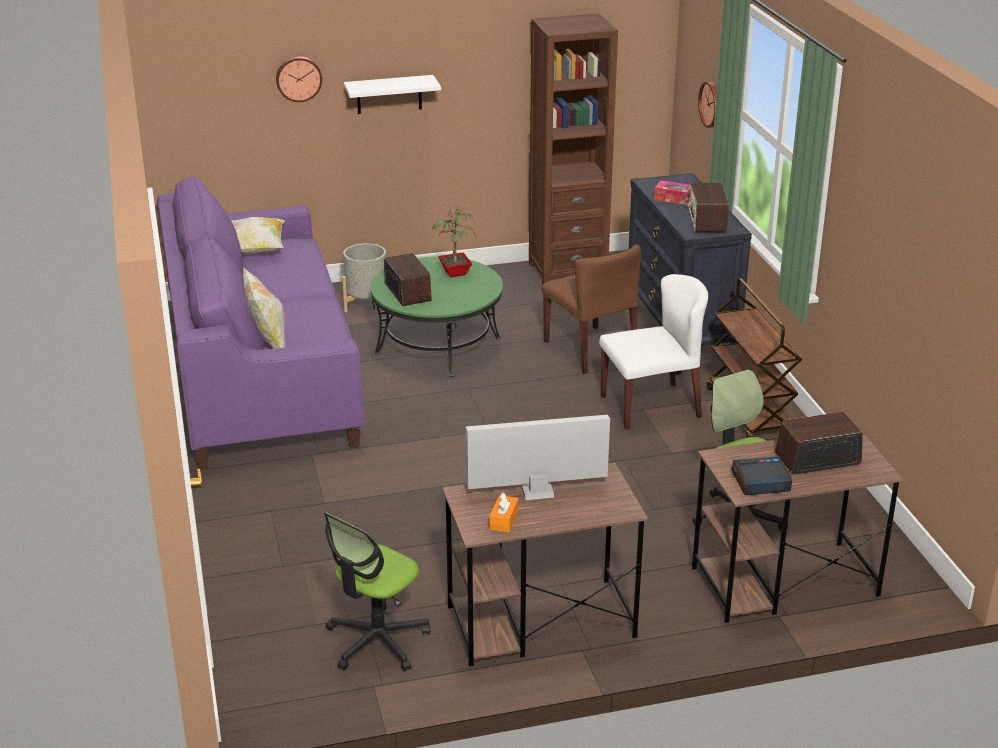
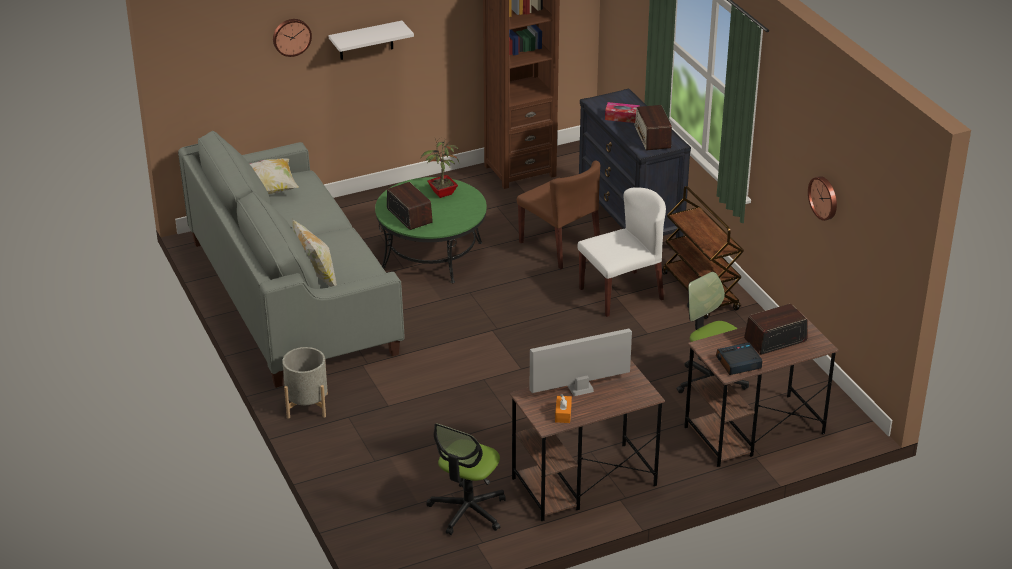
camera: 10 degrees left, 5 degrees up
purple sofa [157,175,365,469] -> grey sofa [178,131,405,388]
grey planter [342,243,386,315] -> grey planter moved to [282,347,328,418]
wall clock [698,81,717,128] -> wall clock moved to [808,176,837,221]

